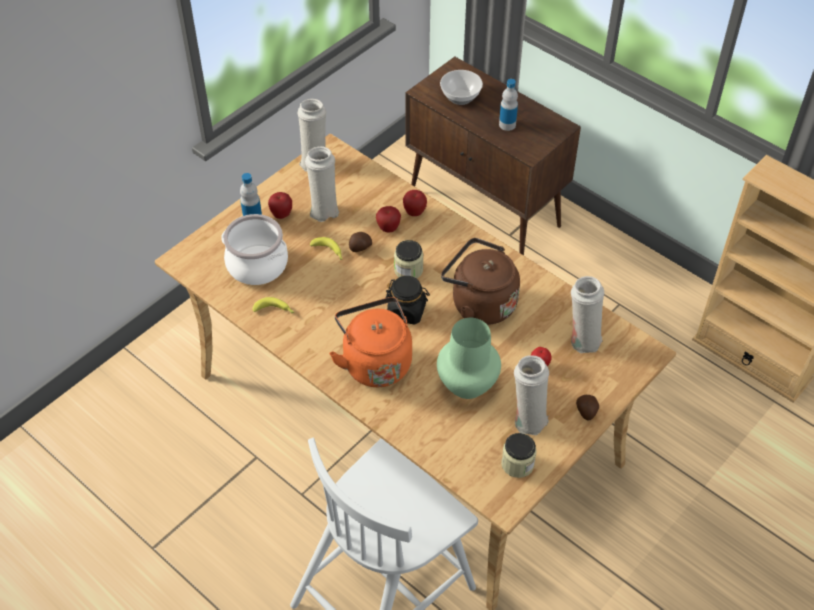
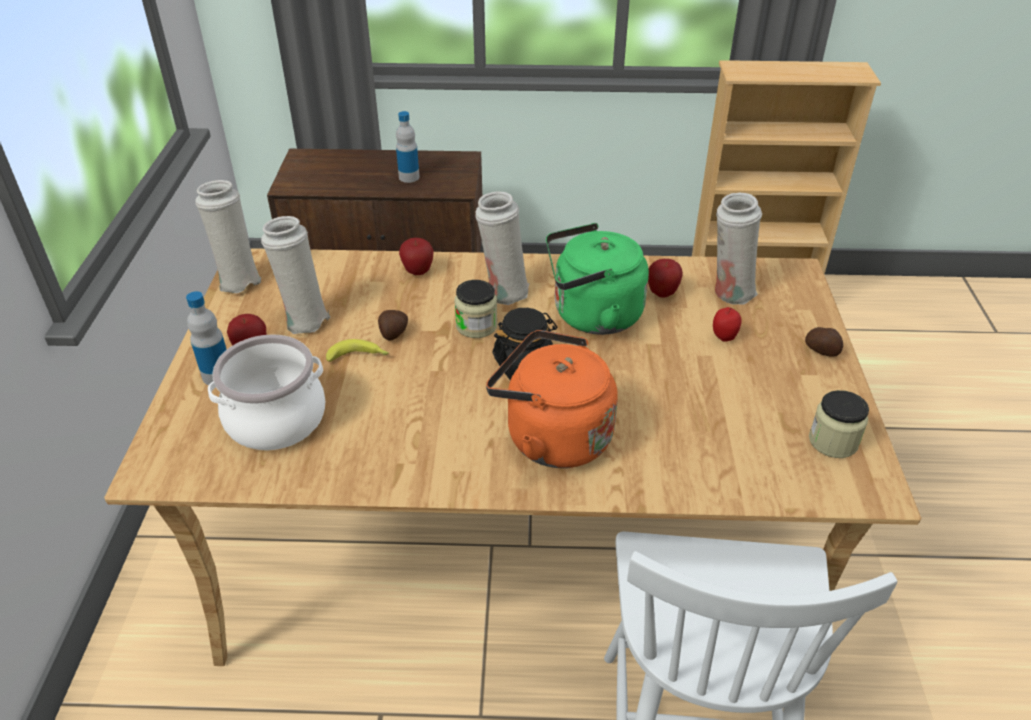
camera: 40 degrees left, 10 degrees down
banana [253,297,295,314] -> none
apple [376,206,401,233] -> apple moved to [648,259,683,298]
green vase [437,318,501,399] -> none
bowl [440,70,483,105] -> none
brown kettle [441,238,520,325] -> green kettle [546,223,649,335]
white vase [514,355,549,435] -> white vase moved to [475,191,529,305]

